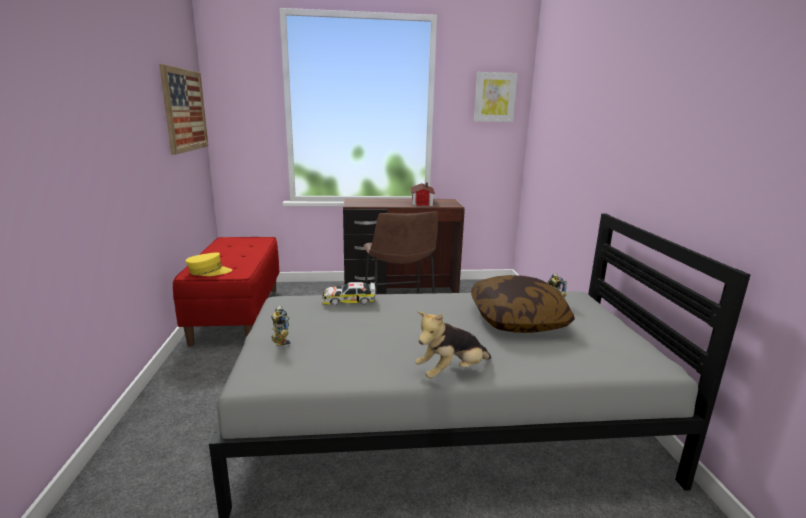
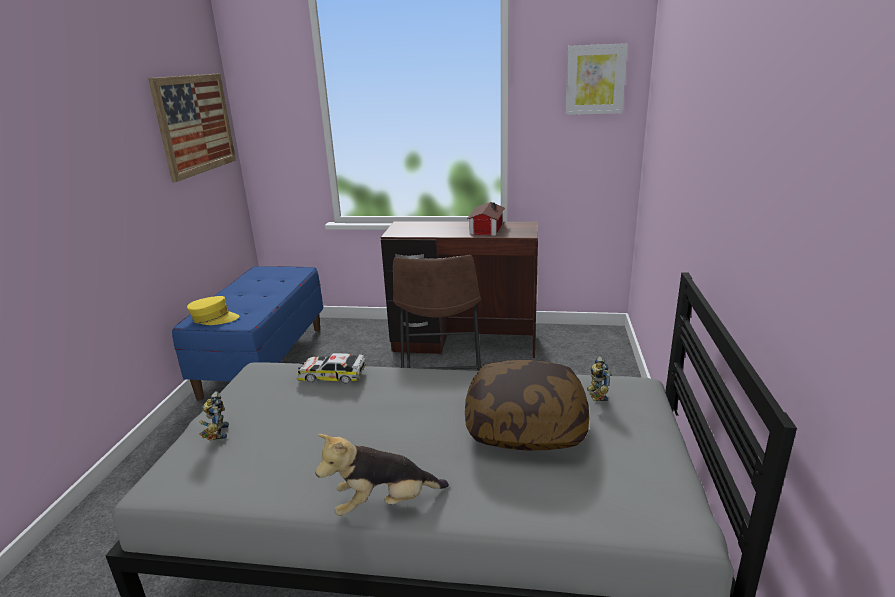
camera: 15 degrees right, 5 degrees up
red bench [173,237,279,346] -> blue bench [172,266,323,401]

